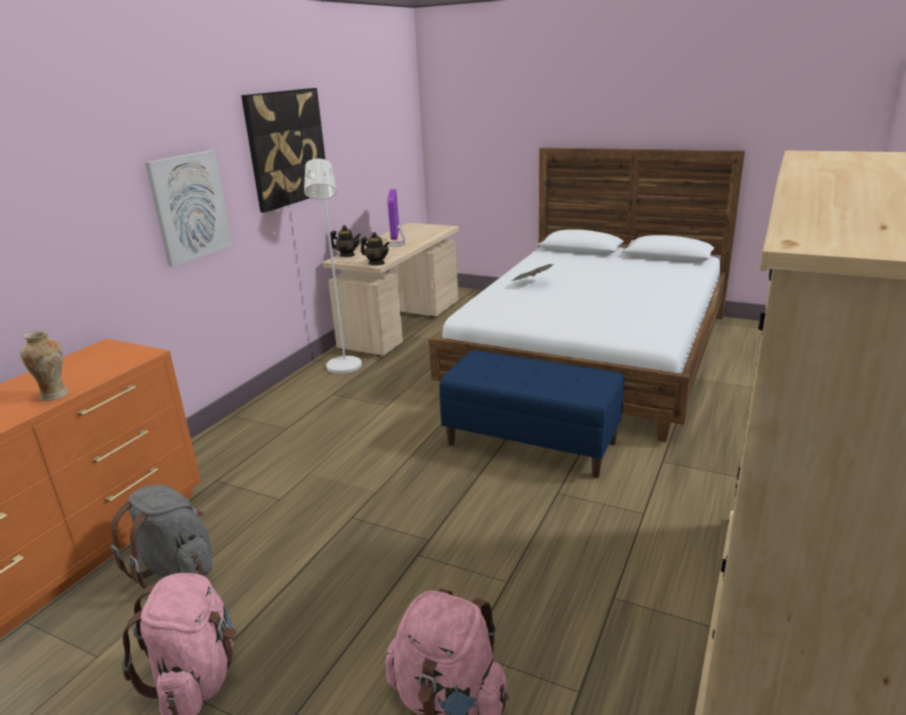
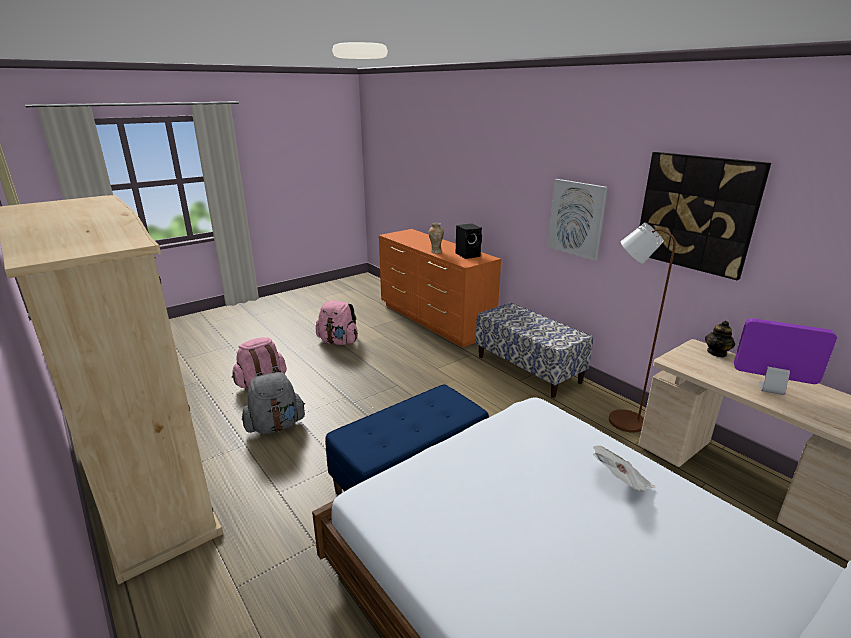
camera: 115 degrees right, 0 degrees up
grey backpack [111,484,213,588] -> grey backpack moved to [242,372,306,434]
white floor lamp [304,159,362,374] -> brown floor lamp [609,222,676,433]
teapot [361,232,390,265] -> none
none -> black speaker [456,223,482,259]
none -> bench [476,303,593,398]

